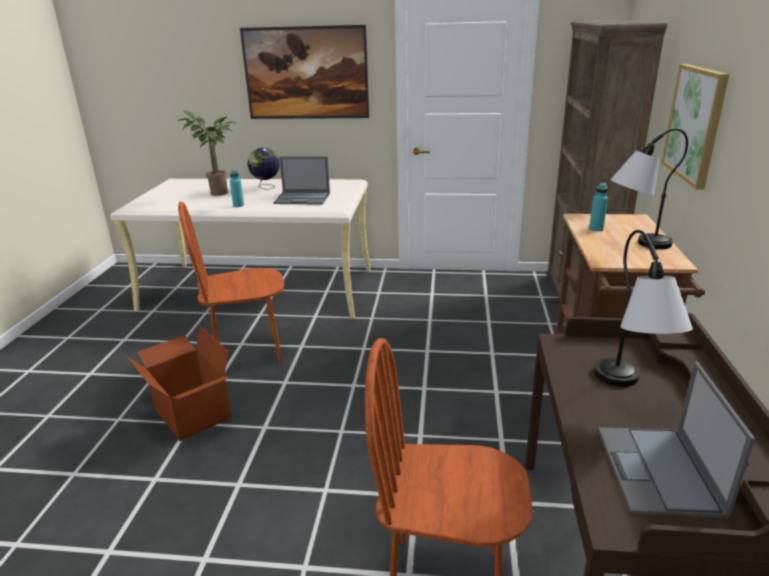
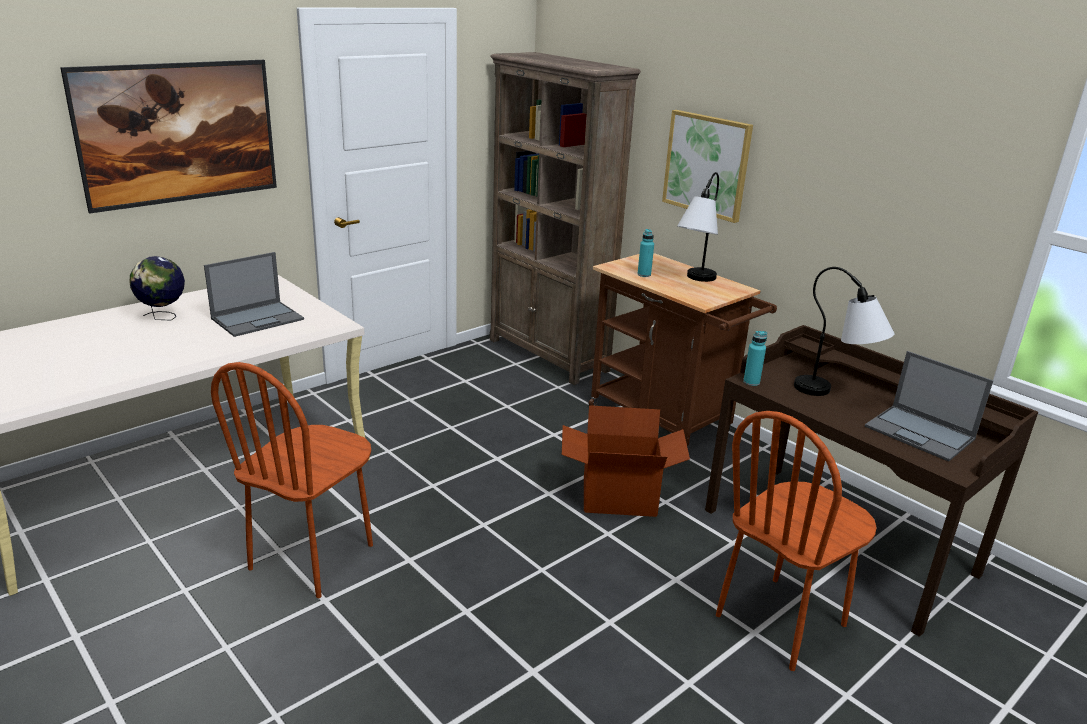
camera: 50 degrees left, 0 degrees up
cardboard box [125,326,231,441] -> cardboard box moved to [562,405,690,517]
potted plant [177,110,236,196] -> none
turquoise bottle [230,170,244,207] -> turquoise bottle moved to [743,331,767,386]

